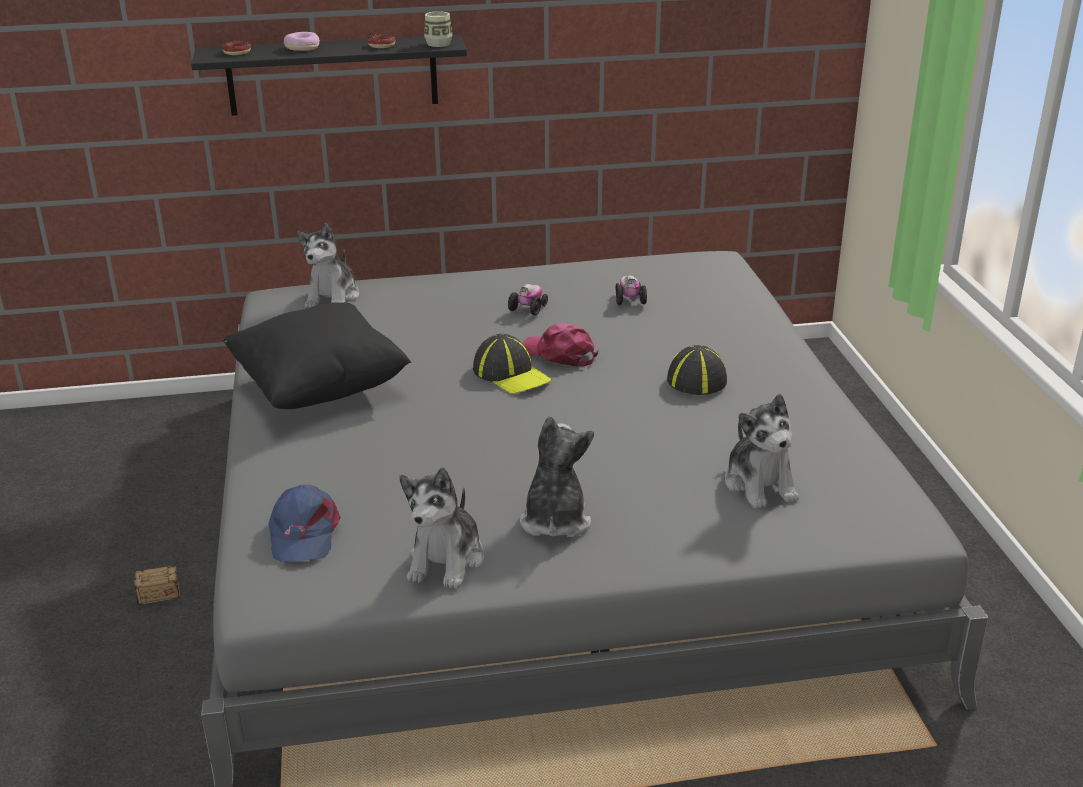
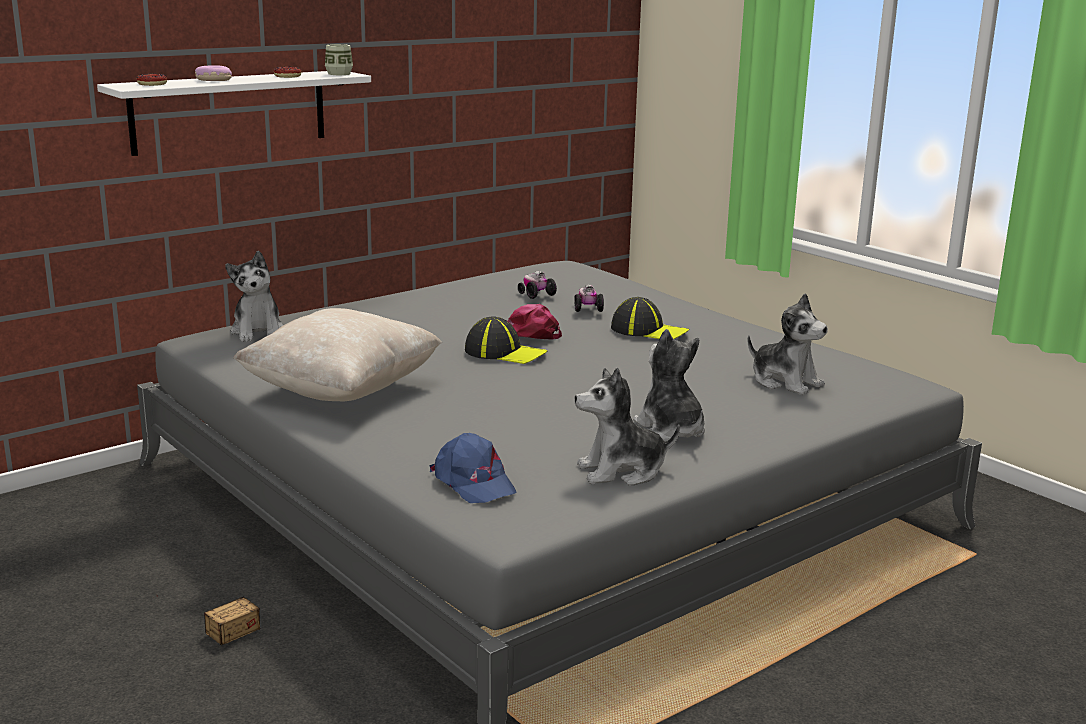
camera: 30 degrees left, 10 degrees down
black shelf [191,35,467,116] -> white shelf [97,71,371,156]
black pillow [223,302,411,409] -> beige pillow [233,308,442,401]
plush toy [400,467,484,589] -> plush toy turned 90 degrees clockwise [575,368,680,486]
toy car [508,284,548,316] -> toy car moved to [574,285,604,312]
cap [667,345,727,395] -> cap turned 135 degrees clockwise [611,297,689,339]

